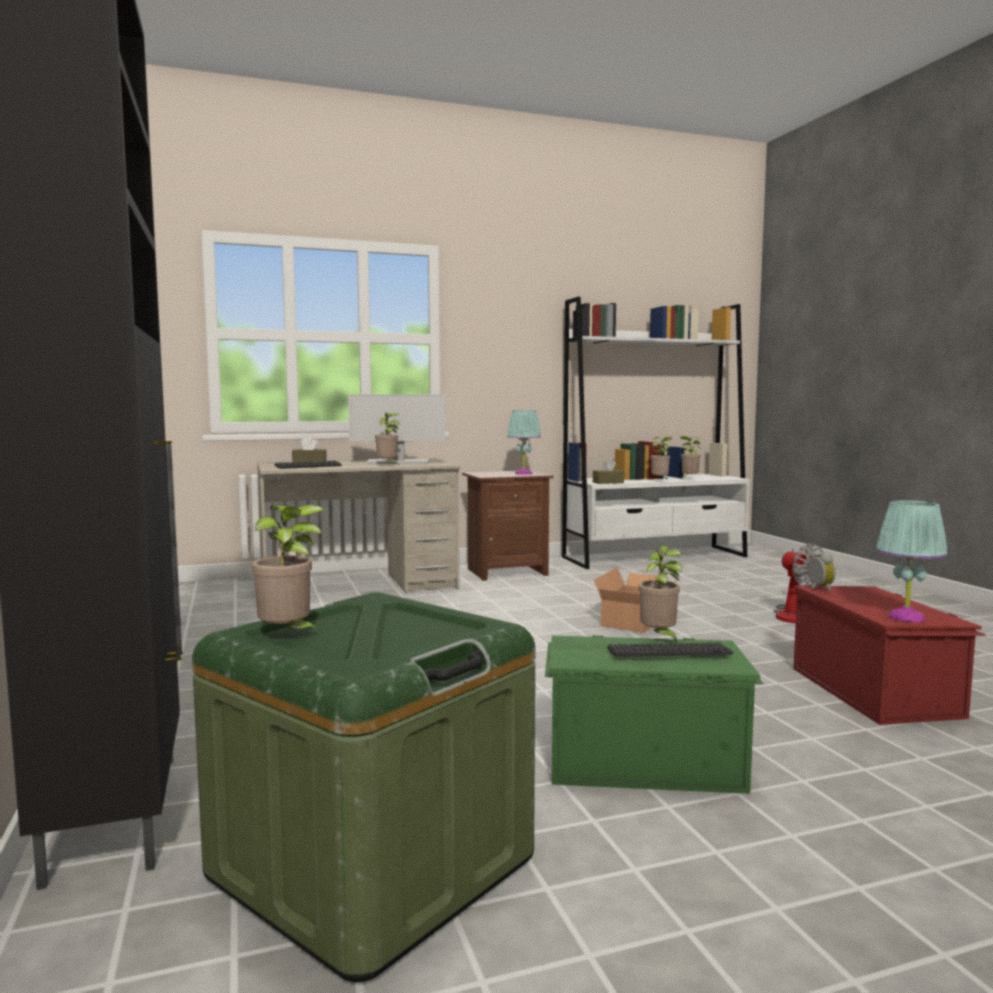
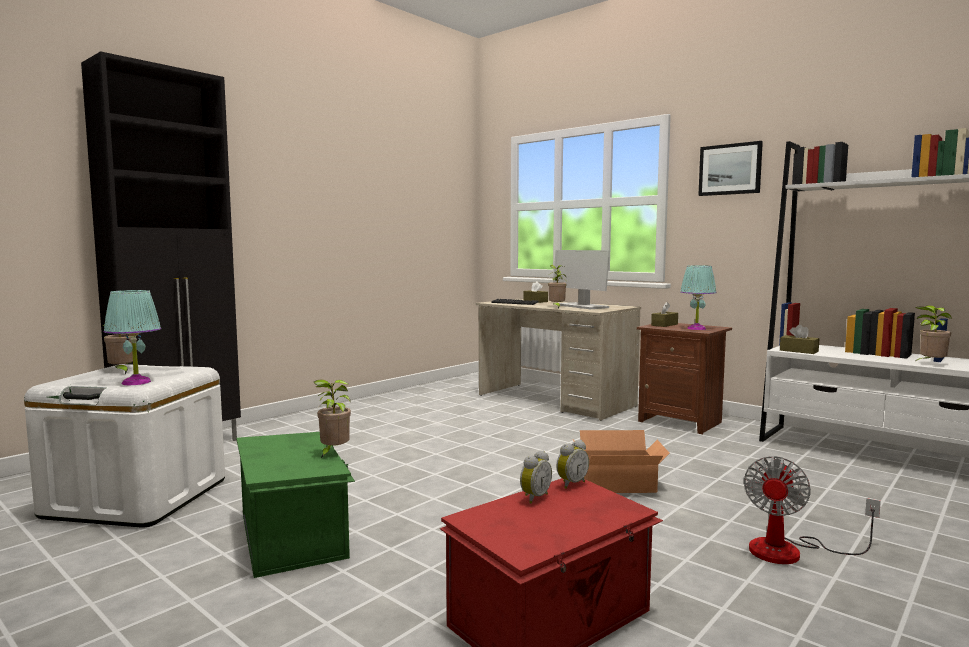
camera: 60 degrees right, 0 degrees up
green storage box [192,592,535,982] -> white storage box [24,364,225,528]
keyboard [607,643,734,660] -> none
potted plant [651,437,672,480] -> none
turquoise table lamp [876,500,948,622] -> turquoise table lamp moved to [104,290,161,385]
none -> alarm clock [520,450,552,504]
none -> brown tissue box [651,302,678,327]
none -> picture [698,141,763,196]

